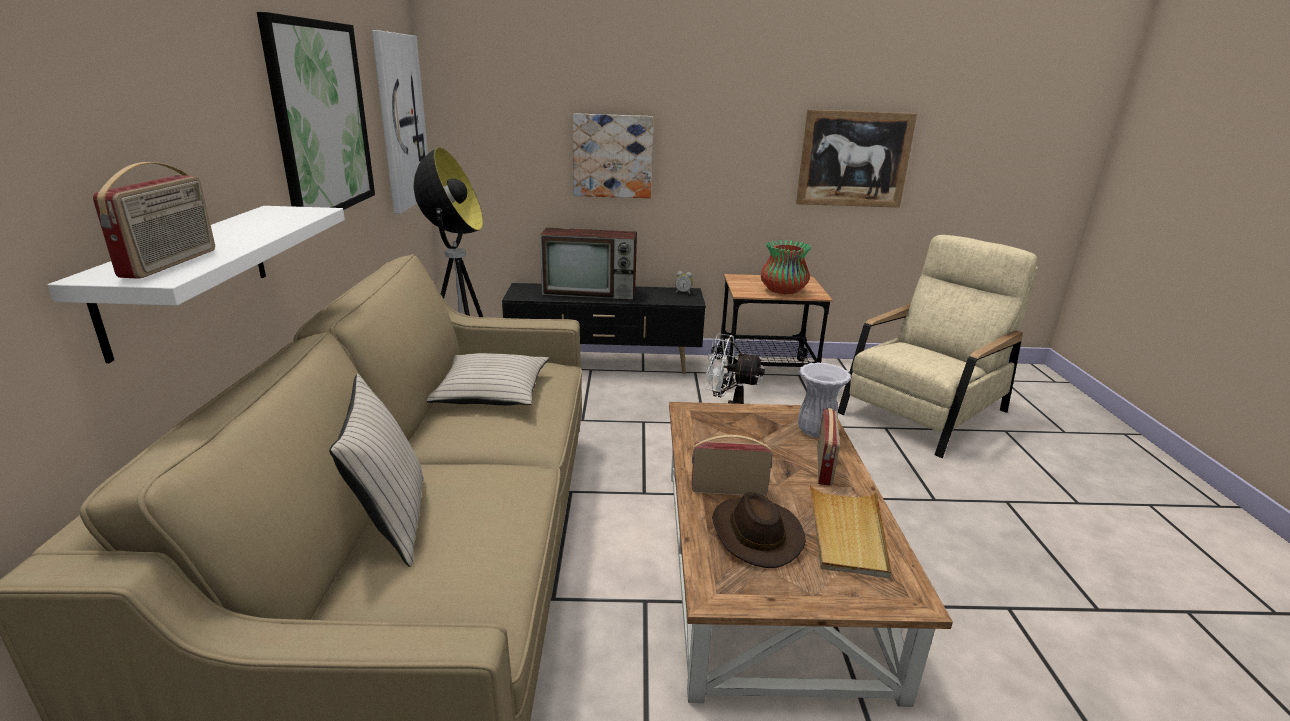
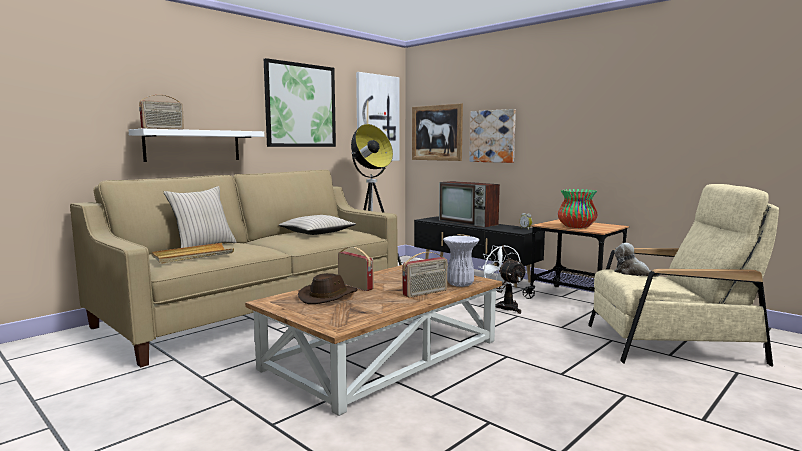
camera: 45 degrees right, 15 degrees down
picture [796,109,917,208] -> picture moved to [412,103,463,161]
beige tray [809,483,892,578] -> beige tray moved to [152,243,234,263]
none -> plush toy [614,243,660,277]

